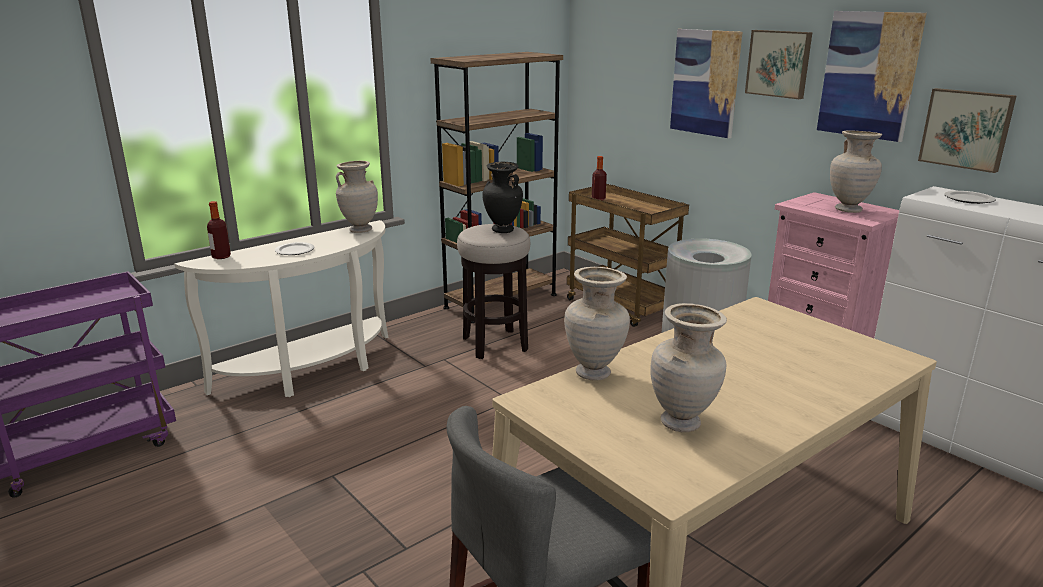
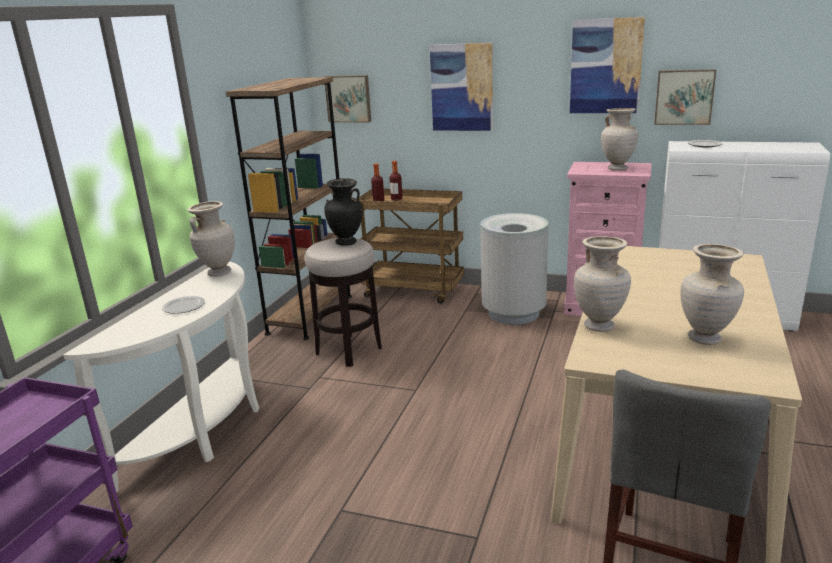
camera: 30 degrees left, 0 degrees up
bottle [207,201,231,259] -> bottle moved to [390,161,402,200]
picture [745,30,812,99] -> picture moved to [325,75,371,122]

